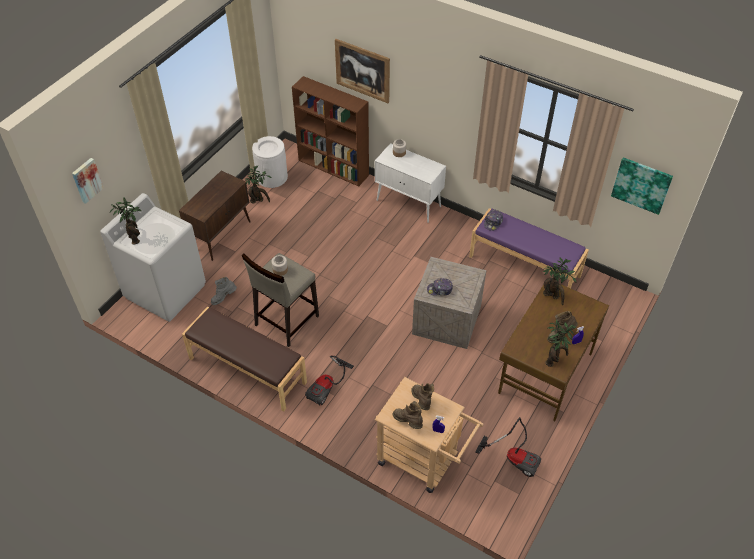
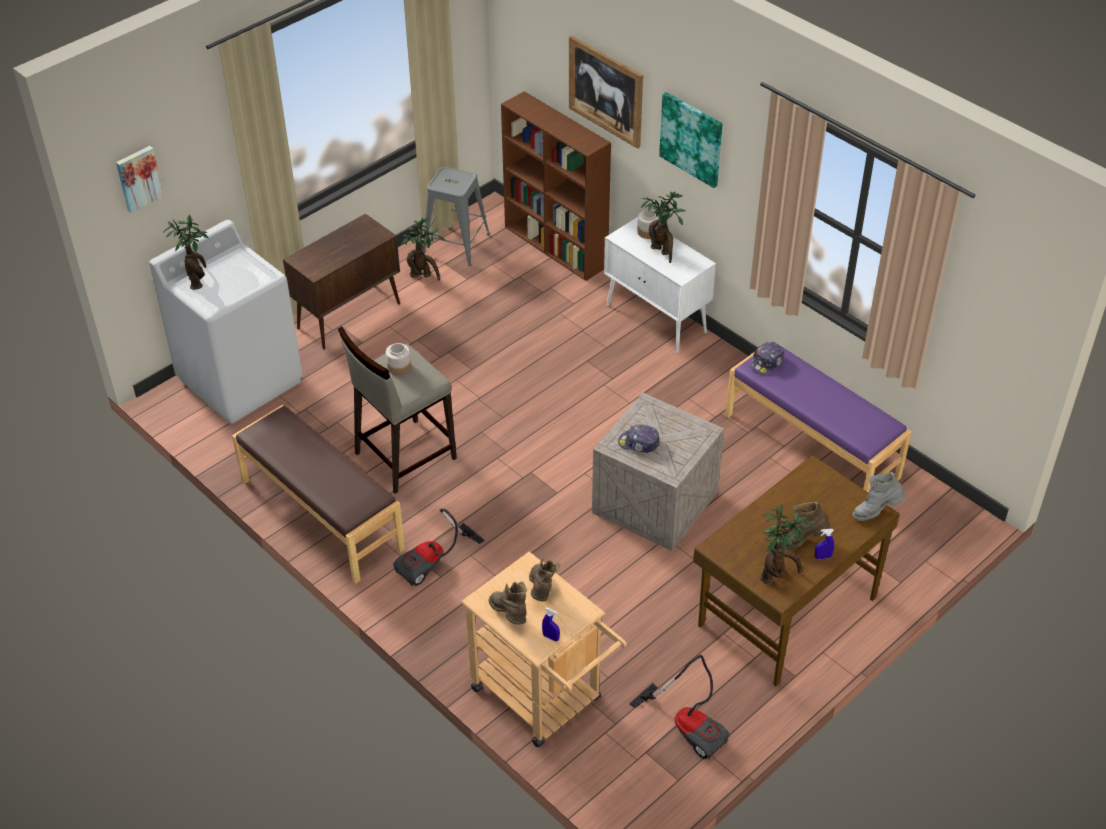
camera: 15 degrees right, 5 degrees down
grey boot [211,277,237,305] -> grey boot moved to [853,472,906,521]
white trash can [252,136,288,188] -> grey stool [423,167,490,266]
potted plant [543,258,577,305] -> potted plant moved to [641,192,685,263]
picture [611,157,673,215] -> picture moved to [659,92,723,188]

